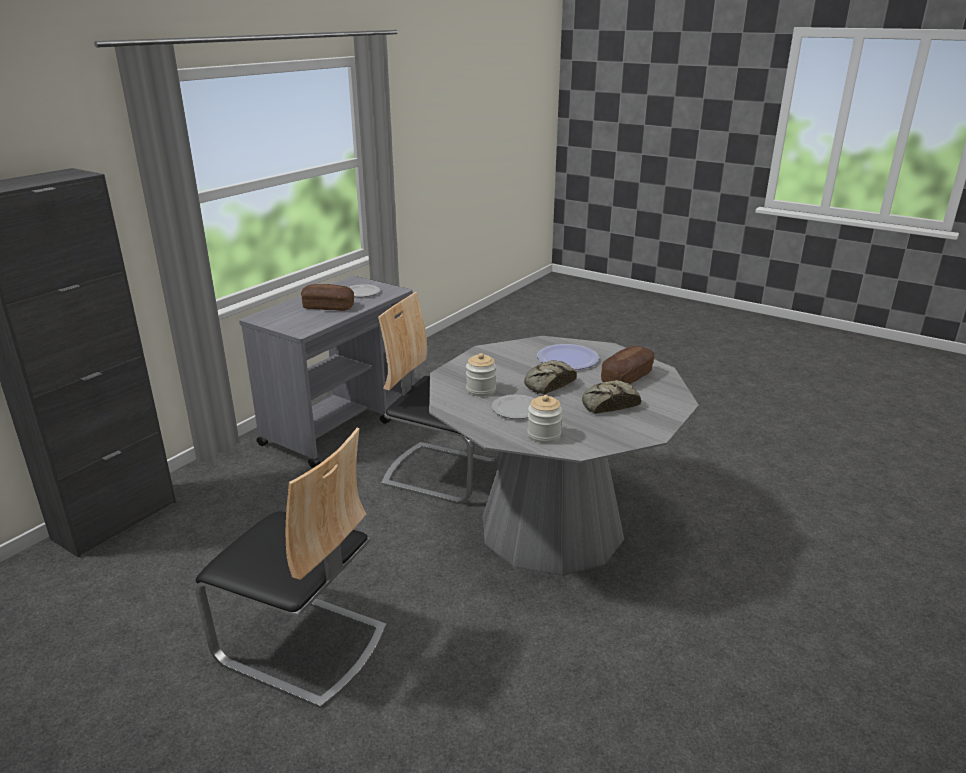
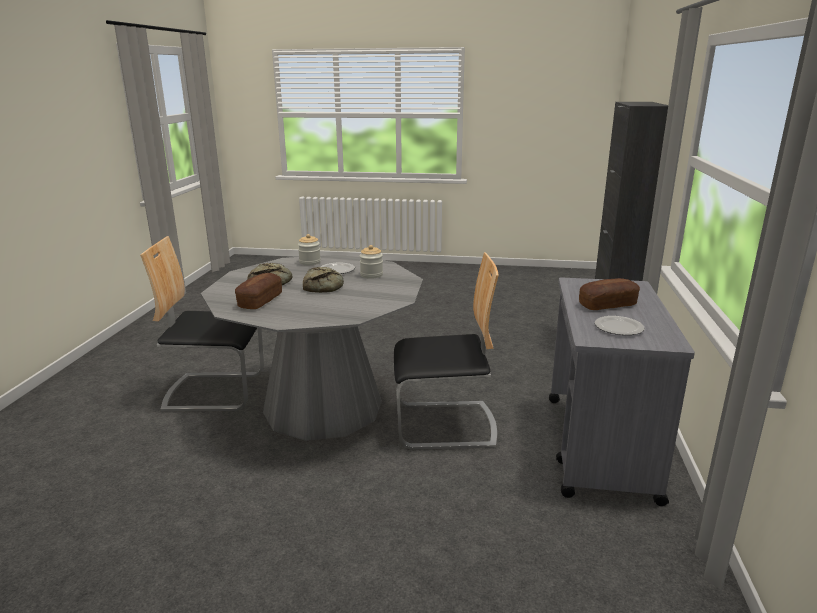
camera: 155 degrees right, 5 degrees down
chair [195,428,386,709] -> chair moved to [140,236,264,411]
plate [537,344,599,370] -> none

